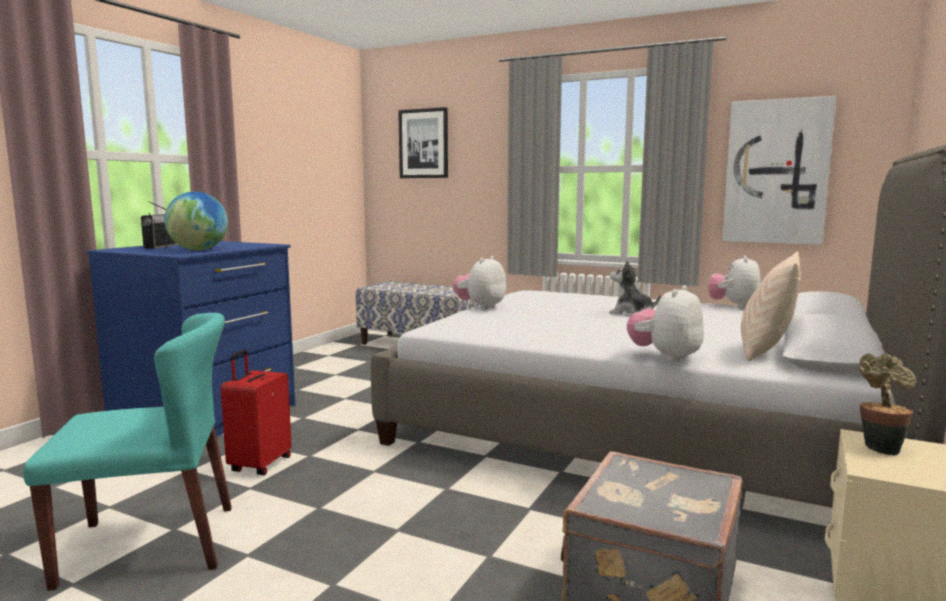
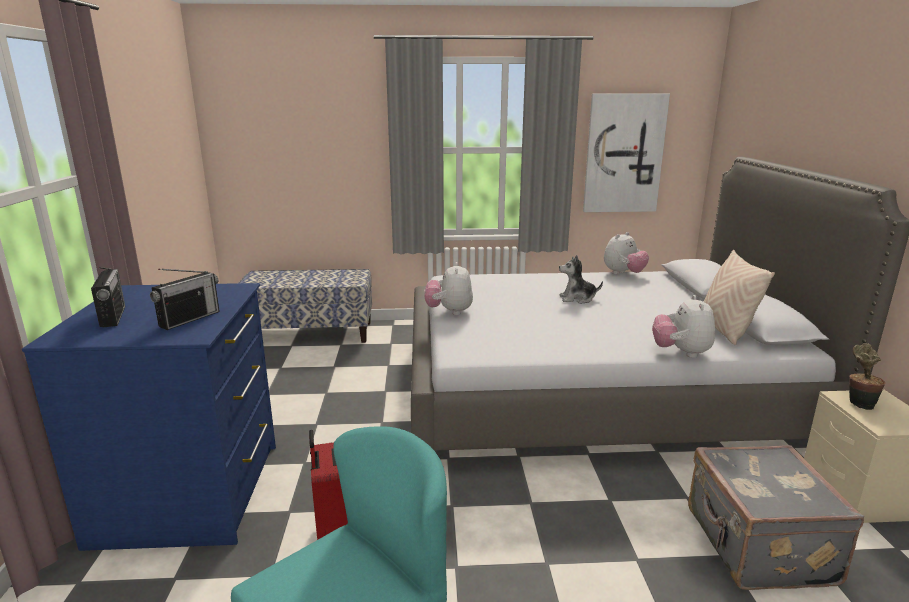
camera: 30 degrees left, 10 degrees up
globe [164,192,228,250] -> radio [150,269,220,330]
picture [398,107,448,178] -> none
plush toy [708,255,761,309] -> plush toy turned 120 degrees counterclockwise [604,232,649,275]

